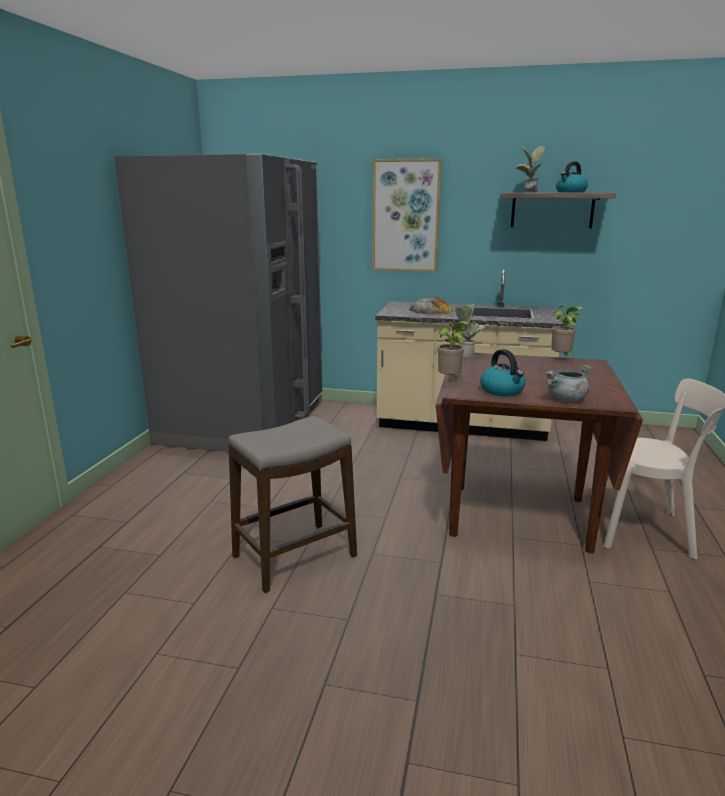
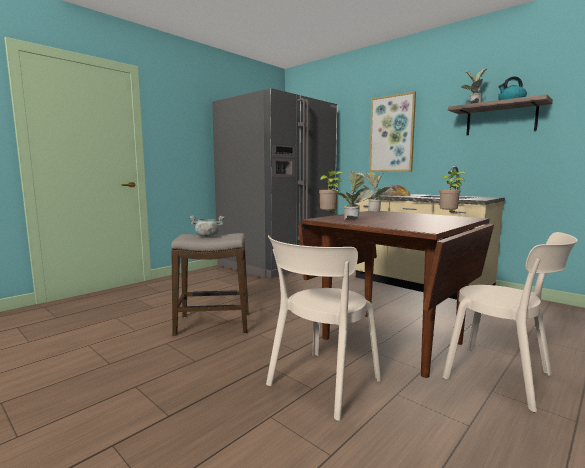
camera: 30 degrees right, 10 degrees down
kettle [480,349,526,396] -> potted plant [332,171,374,220]
grey cooking pot [546,365,591,401] -> grey cooking pot moved to [189,216,225,237]
none -> beige chair [266,235,381,421]

